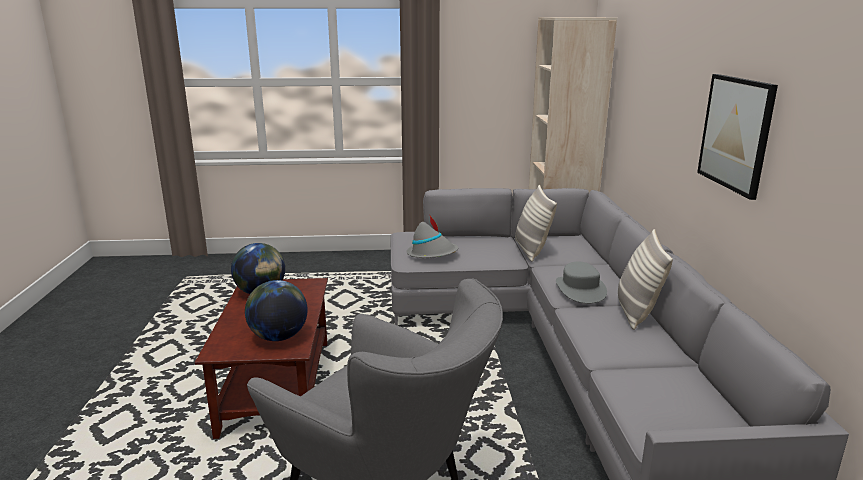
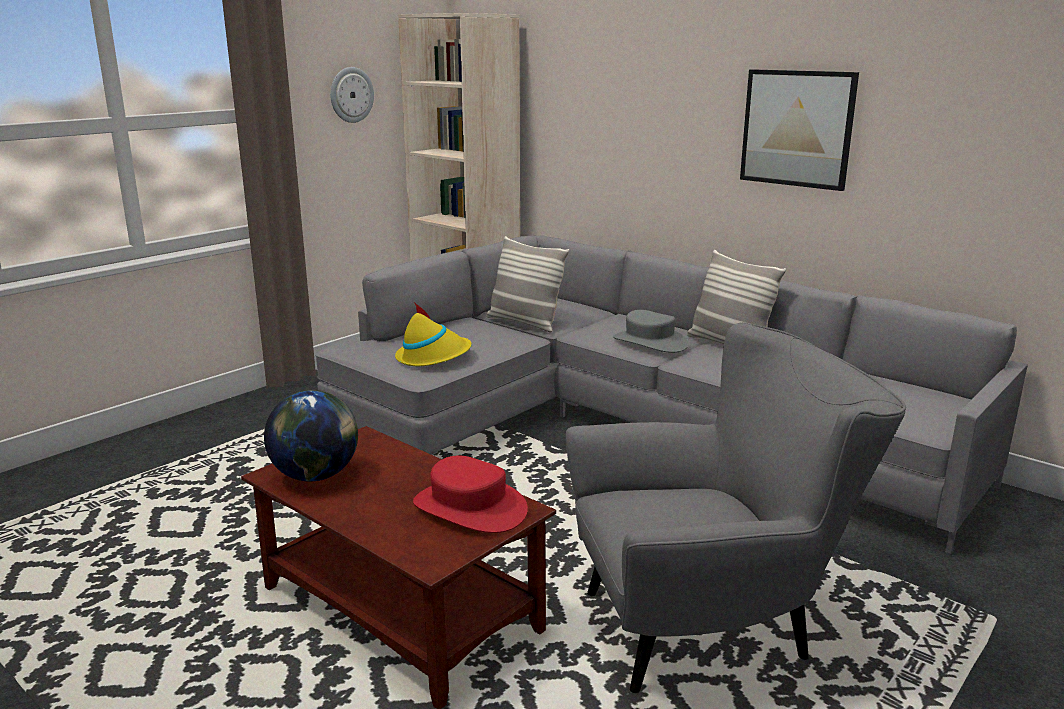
camera: 45 degrees left, 0 degrees up
globe [245,280,308,341] -> red hat [413,456,528,533]
grey hat [407,214,458,258] -> yellow hat [395,302,472,366]
none -> wall clock [330,67,374,123]

